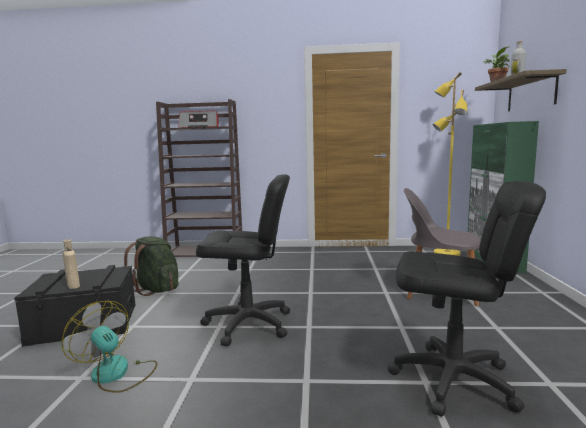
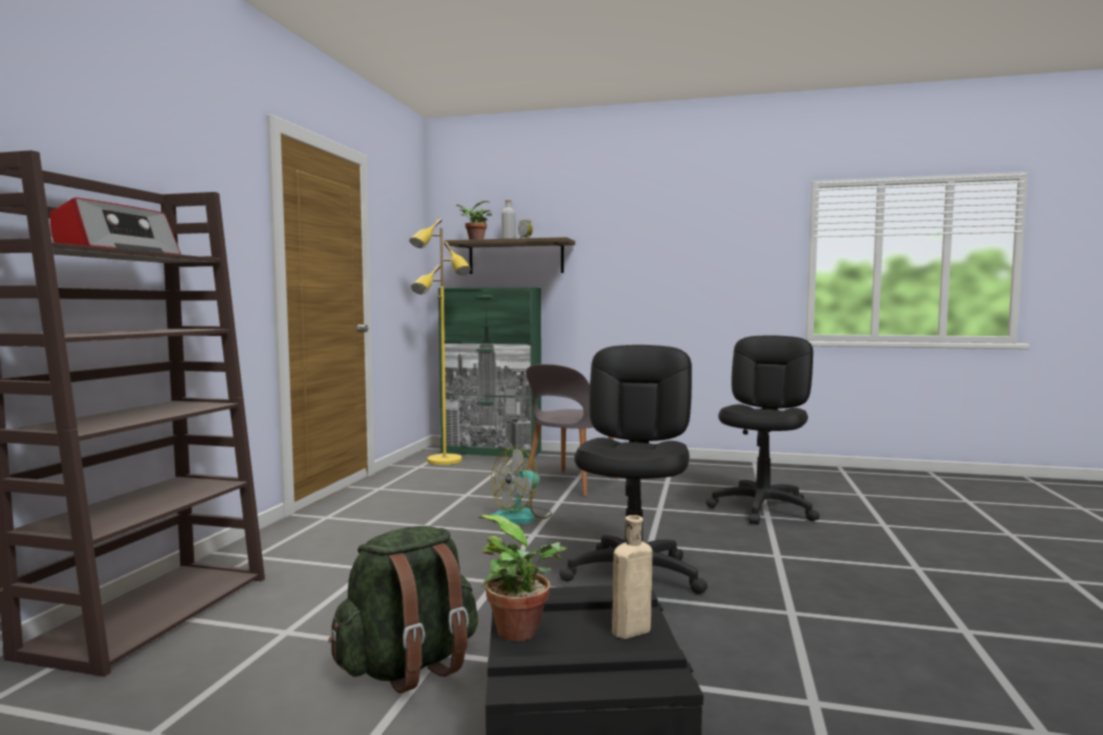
camera: 80 degrees left, 5 degrees down
fan [62,301,158,393] -> fan moved to [491,447,552,524]
none -> potted plant [478,515,567,641]

